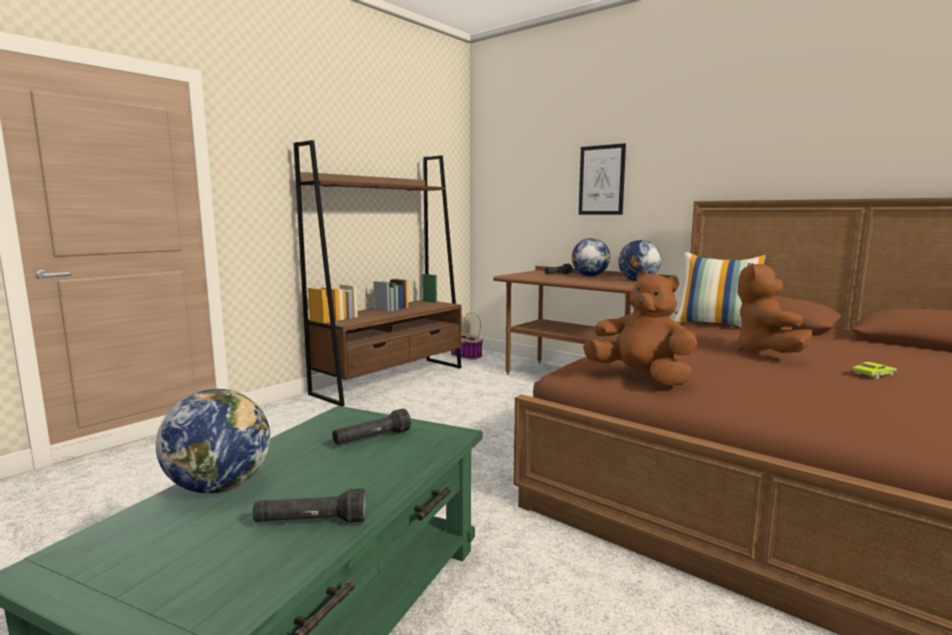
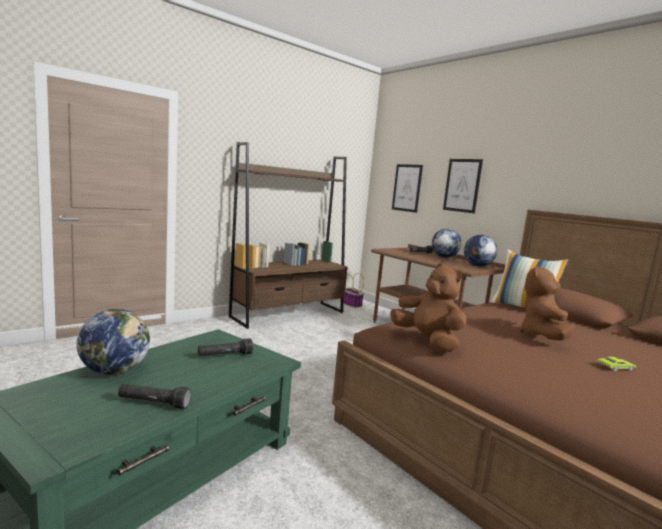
camera: 10 degrees right, 0 degrees up
none -> picture [392,164,423,213]

